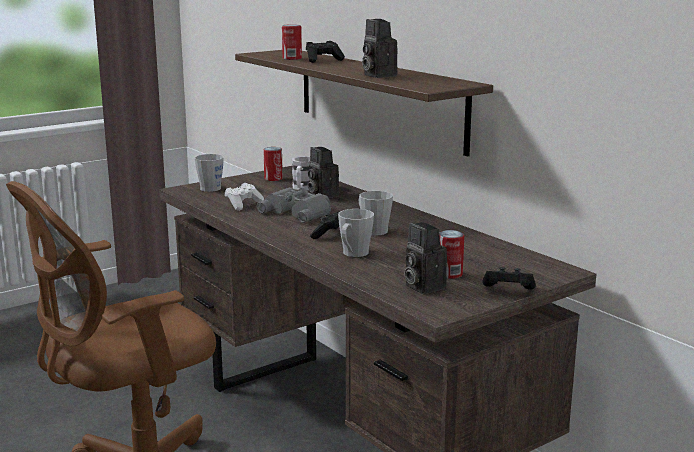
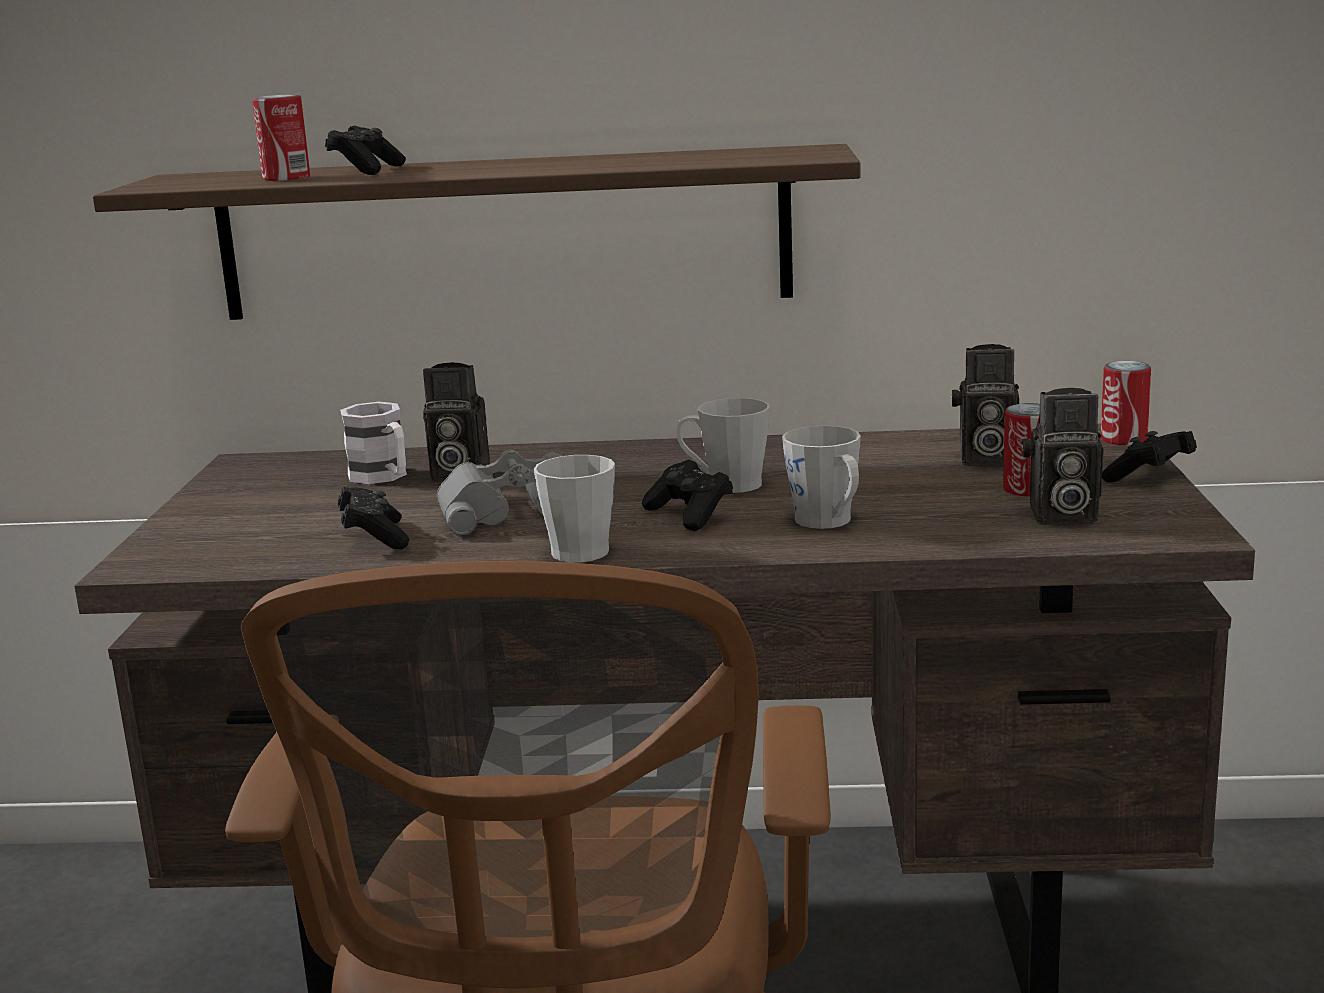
camera: 50 degrees left, 0 degrees up
grey mug [195,154,224,192] -> grey mug moved to [534,455,615,562]
white game controller [225,183,264,211] -> black game controller [338,487,409,549]
can [263,147,283,181] -> can moved to [1101,361,1151,446]
camera [362,19,398,78] -> camera moved to [951,344,1019,466]

